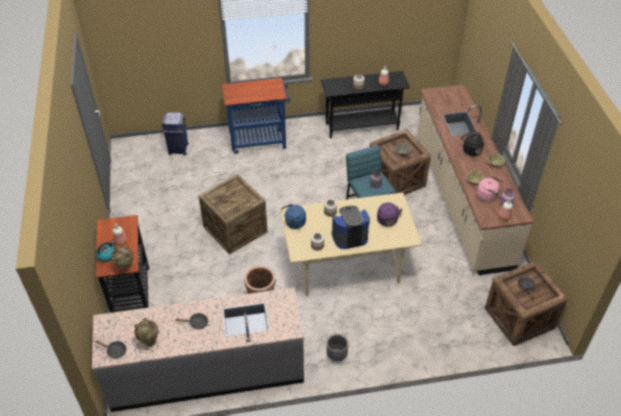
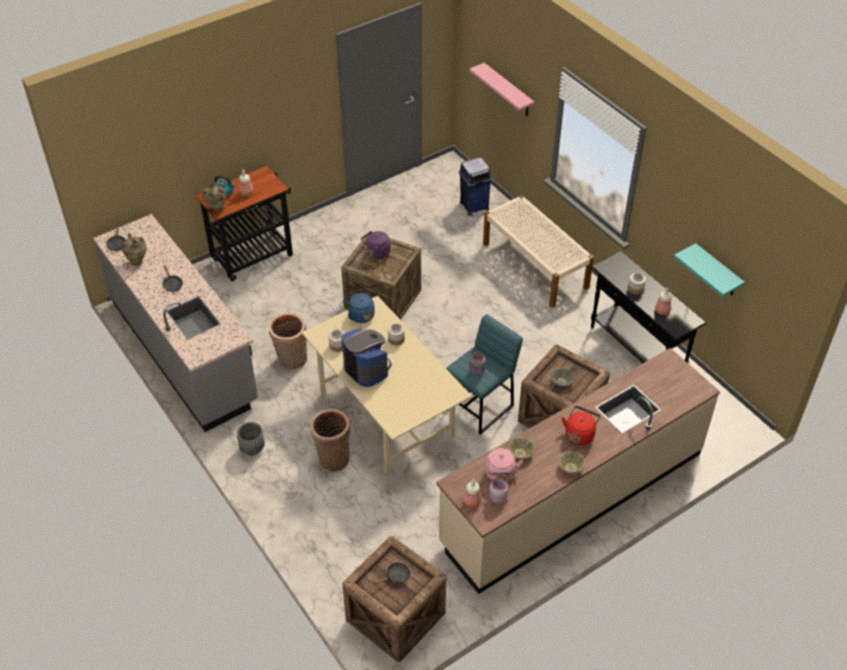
camera: 65 degrees right, 0 degrees up
blue cart [222,78,291,154] -> beige bench [483,195,594,308]
purple kettle [377,203,402,227] -> purple kettle moved to [361,231,391,259]
black kettle [461,131,484,156] -> red kettle [561,406,601,445]
none -> basket [310,409,350,471]
none -> pink shelf [469,63,534,116]
none -> turquoise shelf [674,243,745,297]

